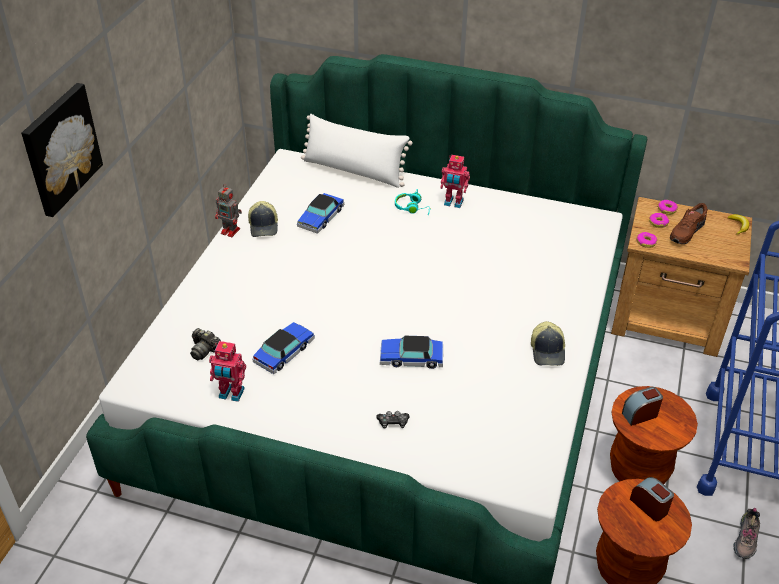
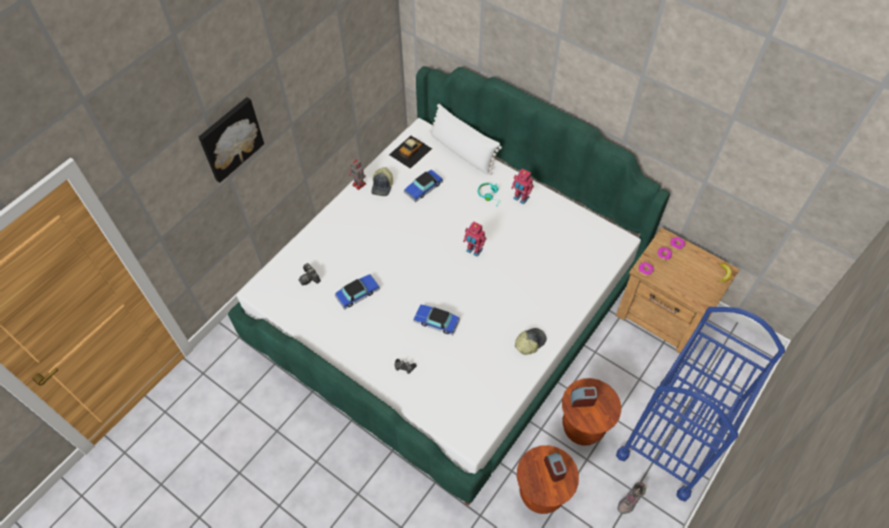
camera: 20 degrees right, 15 degrees up
toy robot [209,341,246,402] -> toy robot moved to [463,221,486,257]
cap [531,321,565,366] -> cap turned 150 degrees counterclockwise [515,328,547,355]
brown shoe [670,203,708,244] -> none
none -> toy car [389,136,432,169]

